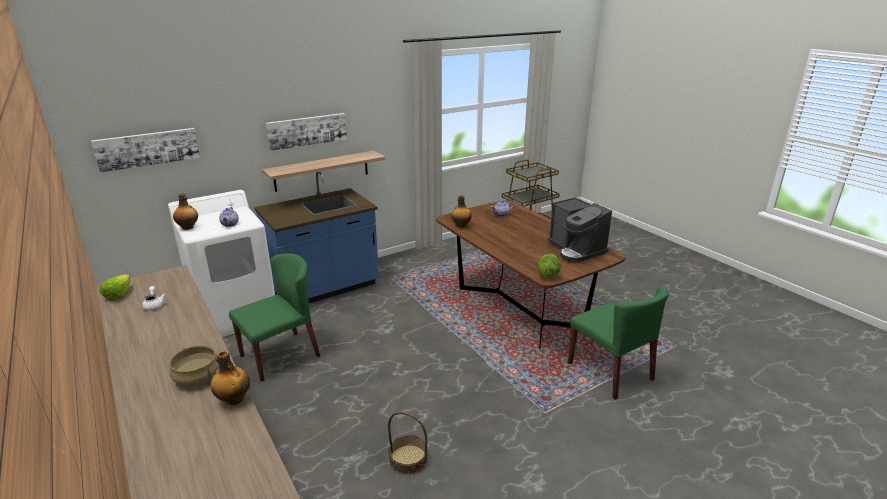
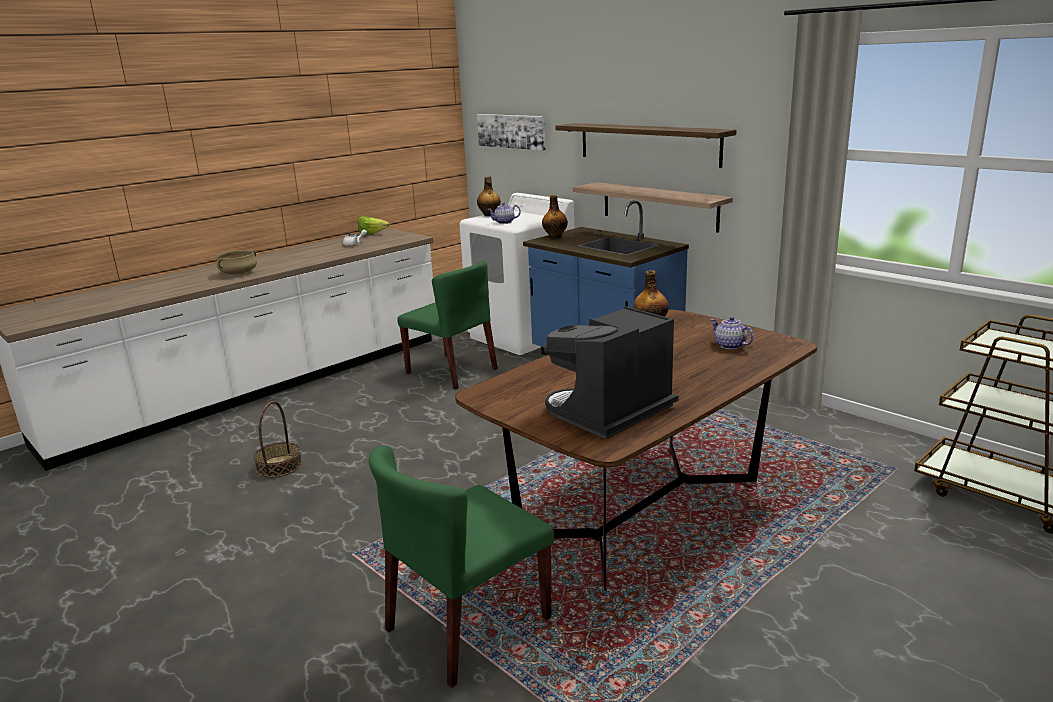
camera: 80 degrees right, 5 degrees down
bottle [211,351,250,405] -> bottle moved to [542,195,568,238]
picture [266,113,347,151] -> shelf [555,123,736,168]
lettuce [537,253,561,279] -> none

